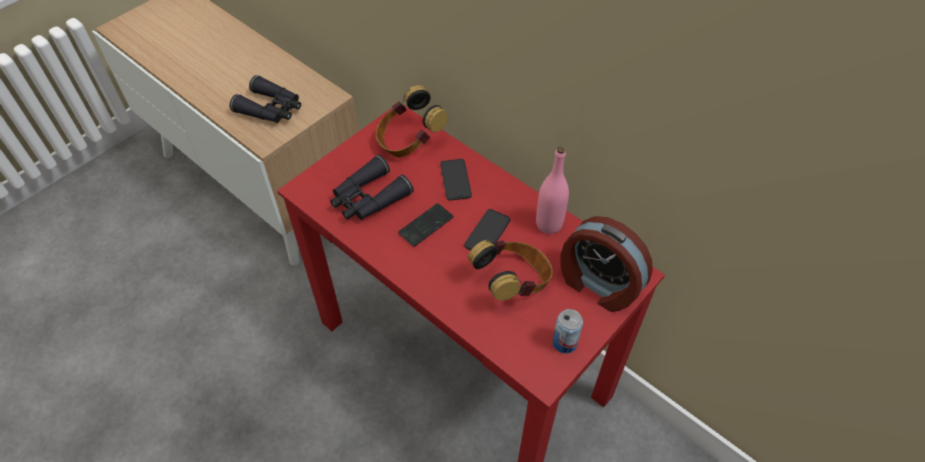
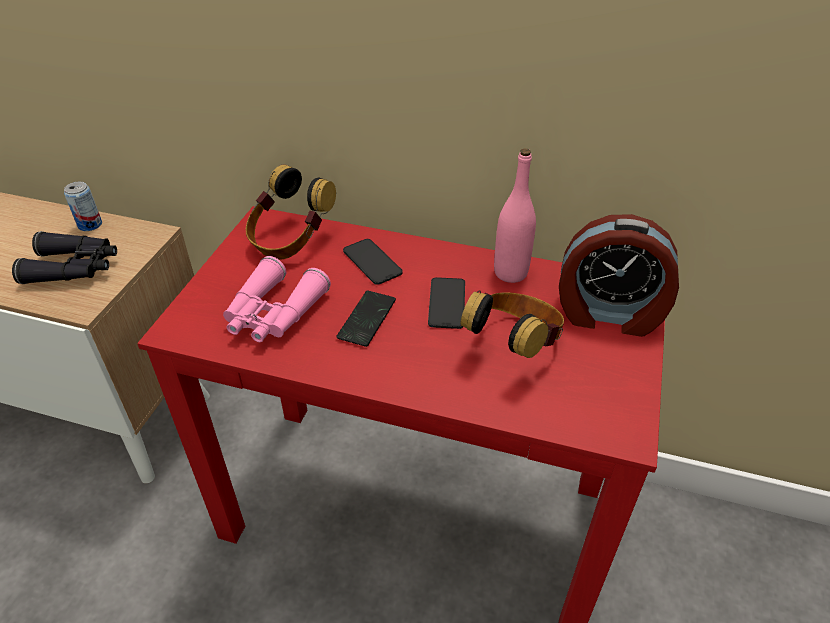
camera: 25 degrees left, 10 degrees down
black binoculars [330,155,414,220] -> pink binoculars [223,256,331,342]
can [553,309,583,354] -> can moved to [64,182,102,231]

